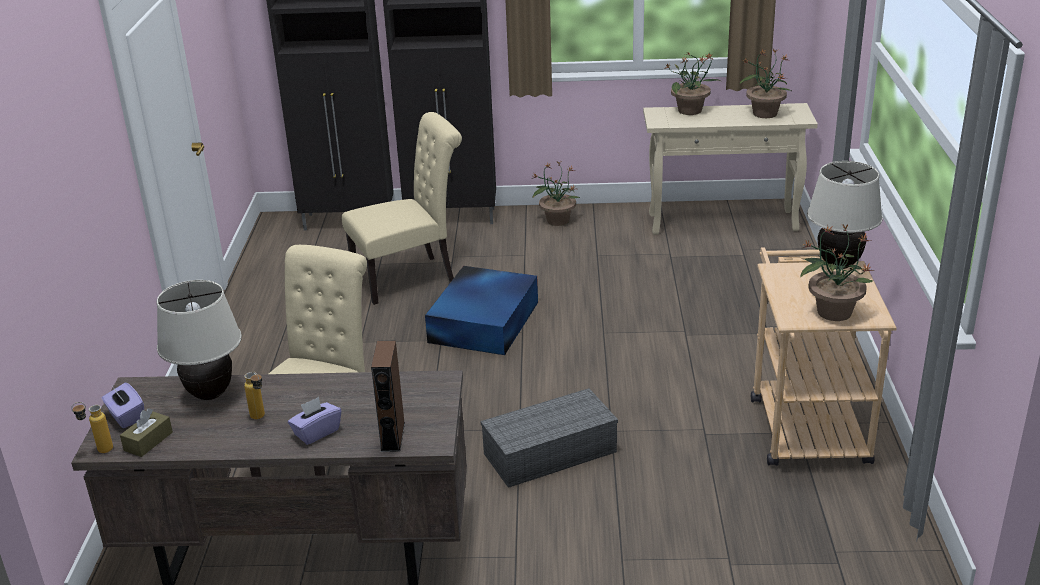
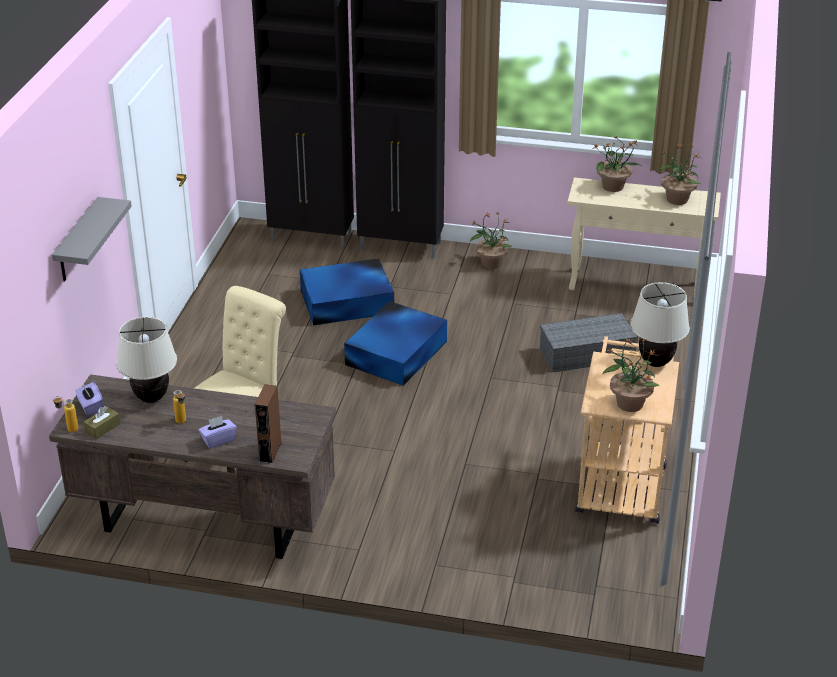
camera: 10 degrees right, 5 degrees up
beige chair [342,112,462,305] -> blue storage box [300,258,394,325]
grey storage box [480,388,618,488] -> grey storage box moved to [540,313,637,372]
none -> grey shelf [52,197,132,281]

